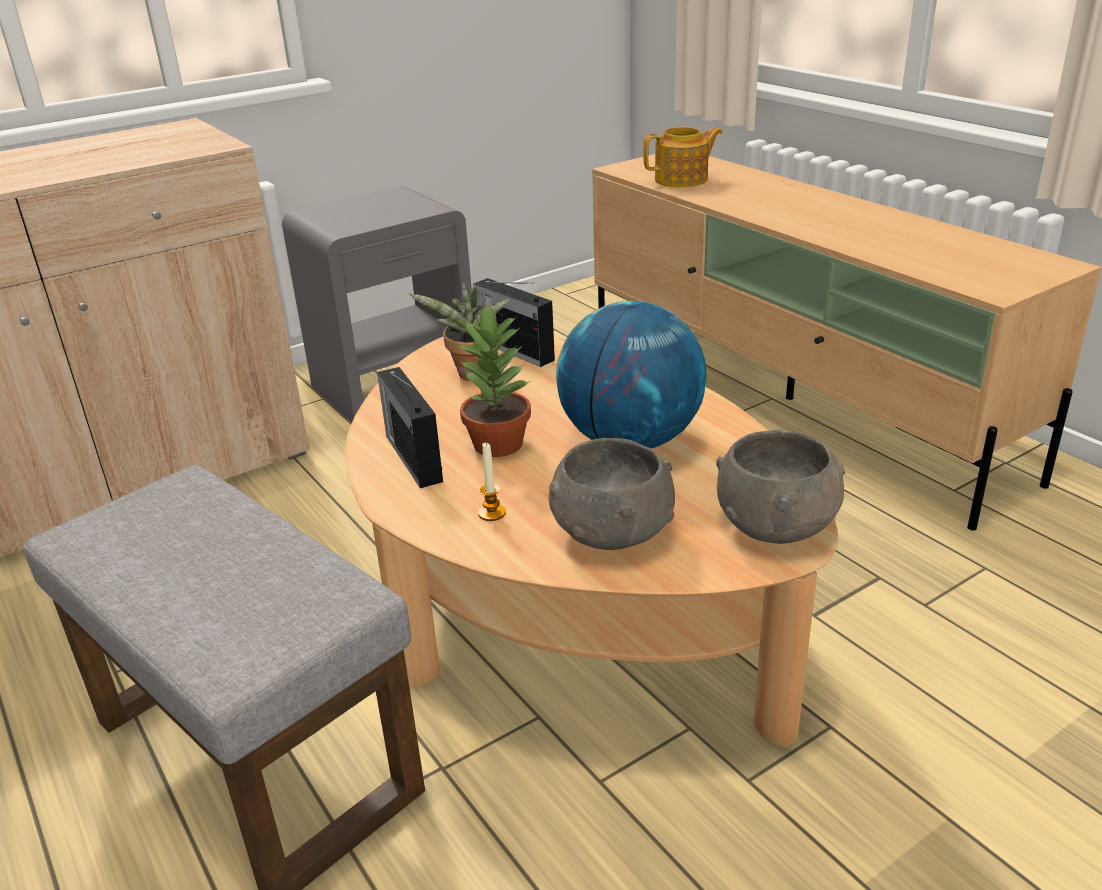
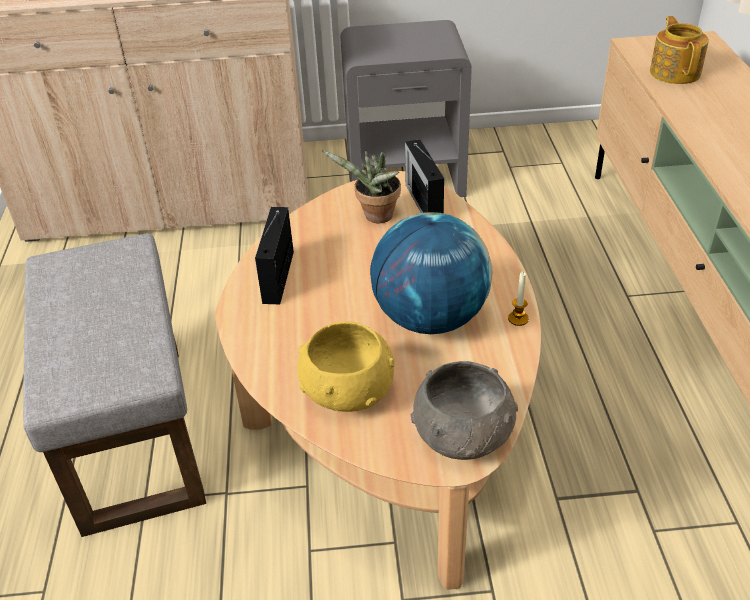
camera: 30 degrees right, 10 degrees up
potted plant [458,302,532,457] -> none
candle [478,443,506,521] -> candle moved to [508,272,529,326]
grey bowl [549,438,675,550] -> yellow bowl [297,321,395,412]
teapot [643,127,723,187] -> teapot turned 105 degrees counterclockwise [650,16,709,84]

